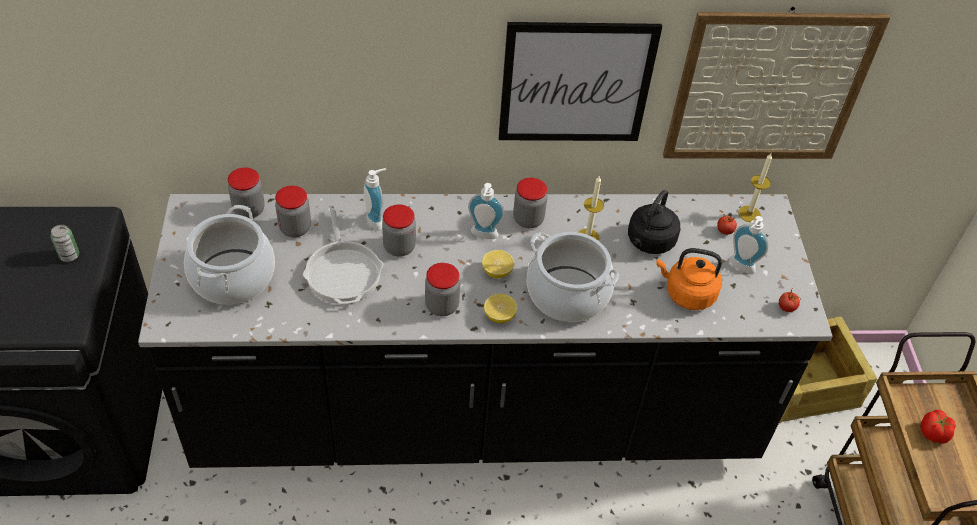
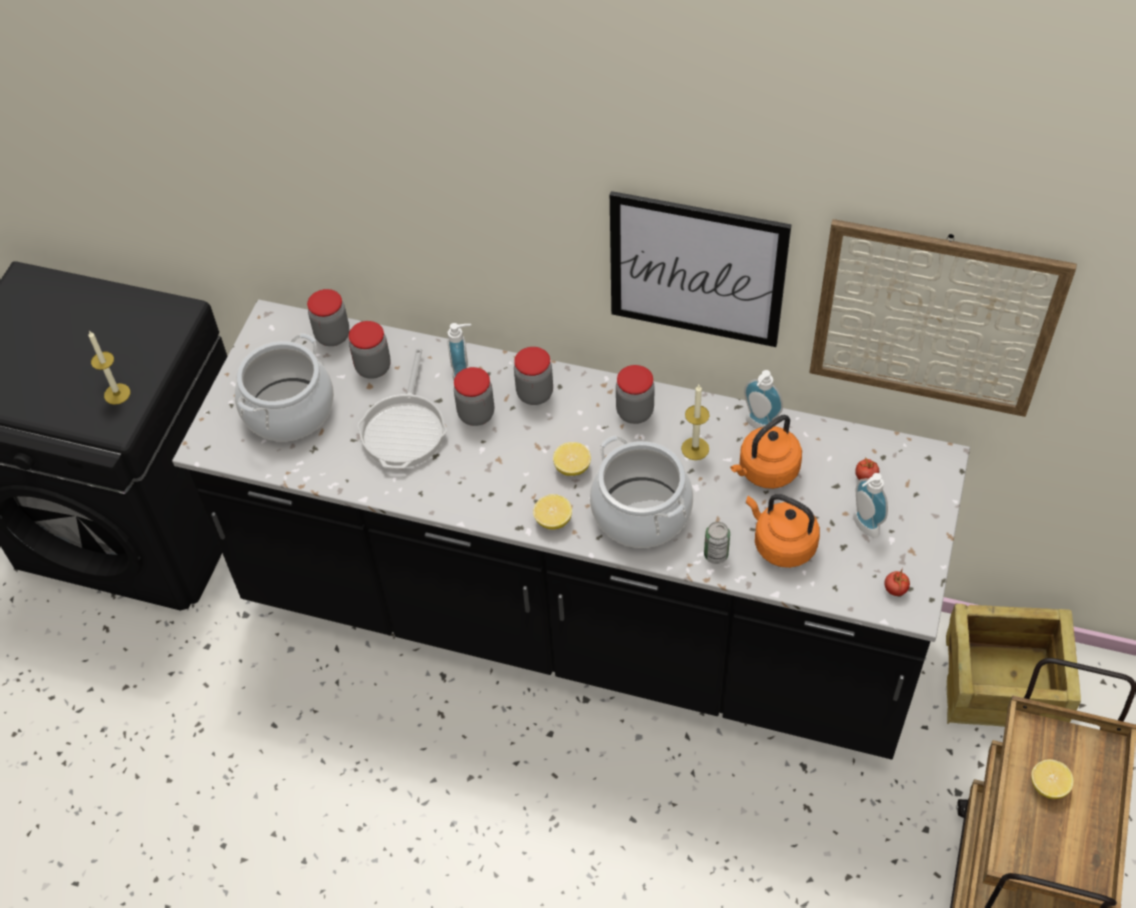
camera: 25 degrees right, 5 degrees up
can [50,225,79,262] -> can moved to [704,522,730,564]
jar [425,263,460,316] -> jar moved to [514,347,553,405]
soap dispenser [468,183,504,239] -> soap dispenser moved to [744,370,783,429]
black kettle [628,190,680,254] -> orange kettle [730,415,802,489]
candle [738,153,772,222] -> candle moved to [88,331,130,405]
tomato [921,410,956,444] -> lemon [1031,759,1074,799]

